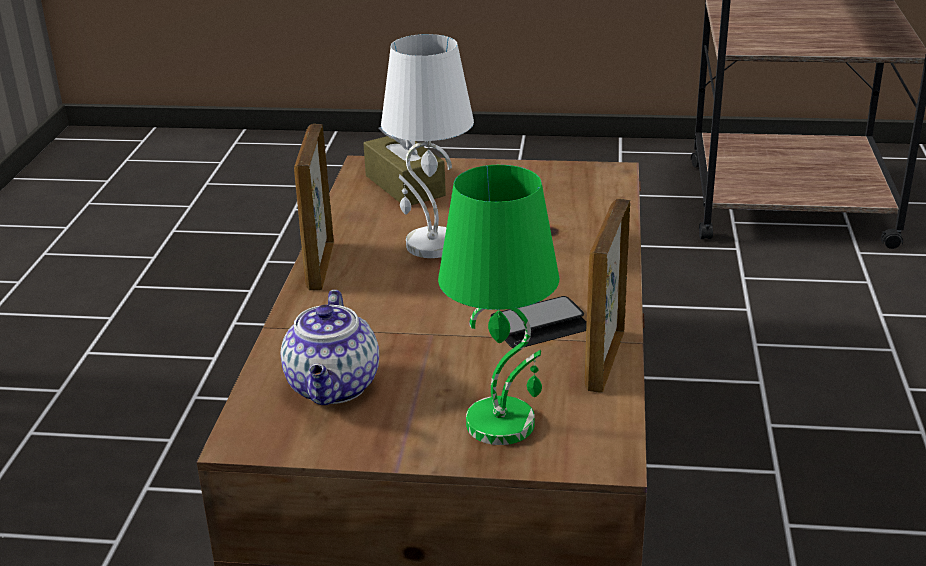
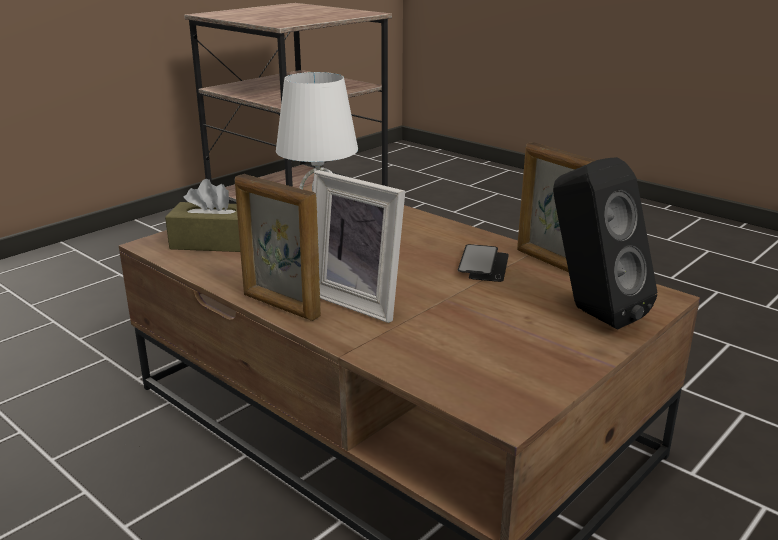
camera: 55 degrees left, 5 degrees down
teapot [281,290,379,405] -> none
green table lamp [438,165,559,445] -> black speaker [553,157,657,330]
none -> picture frame [313,170,405,323]

